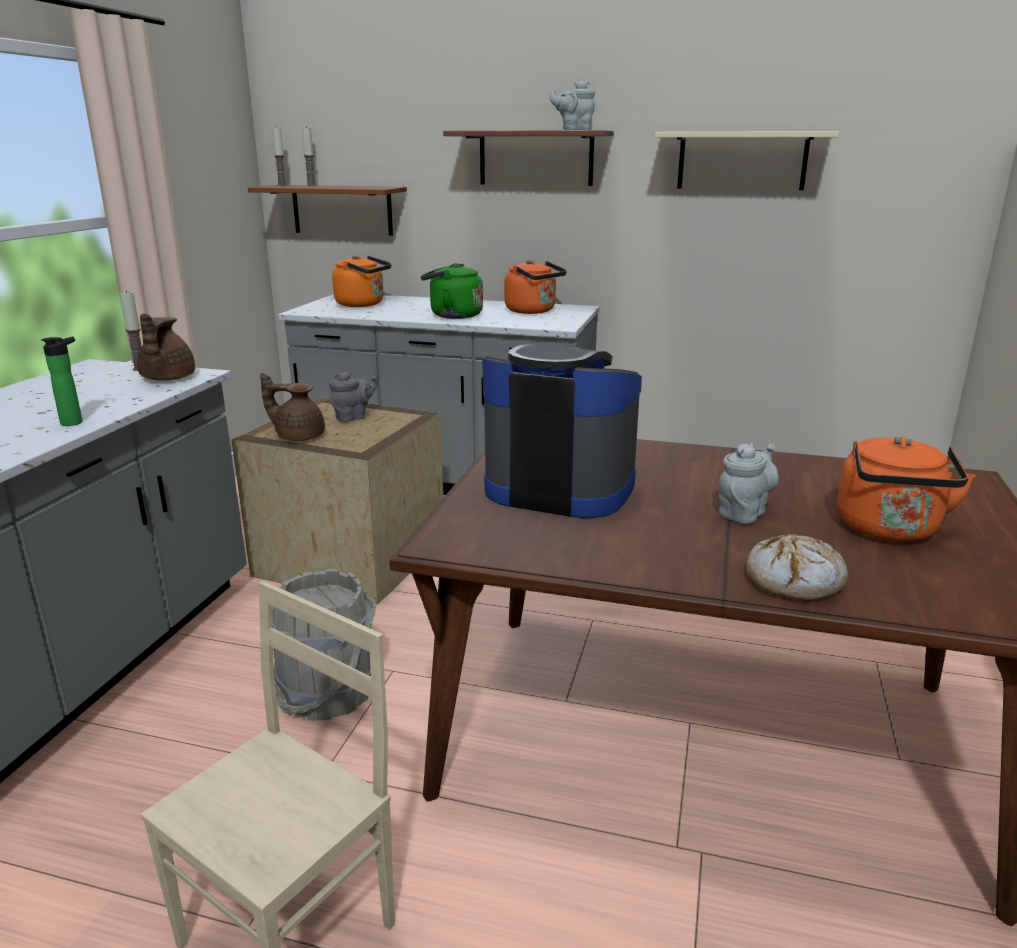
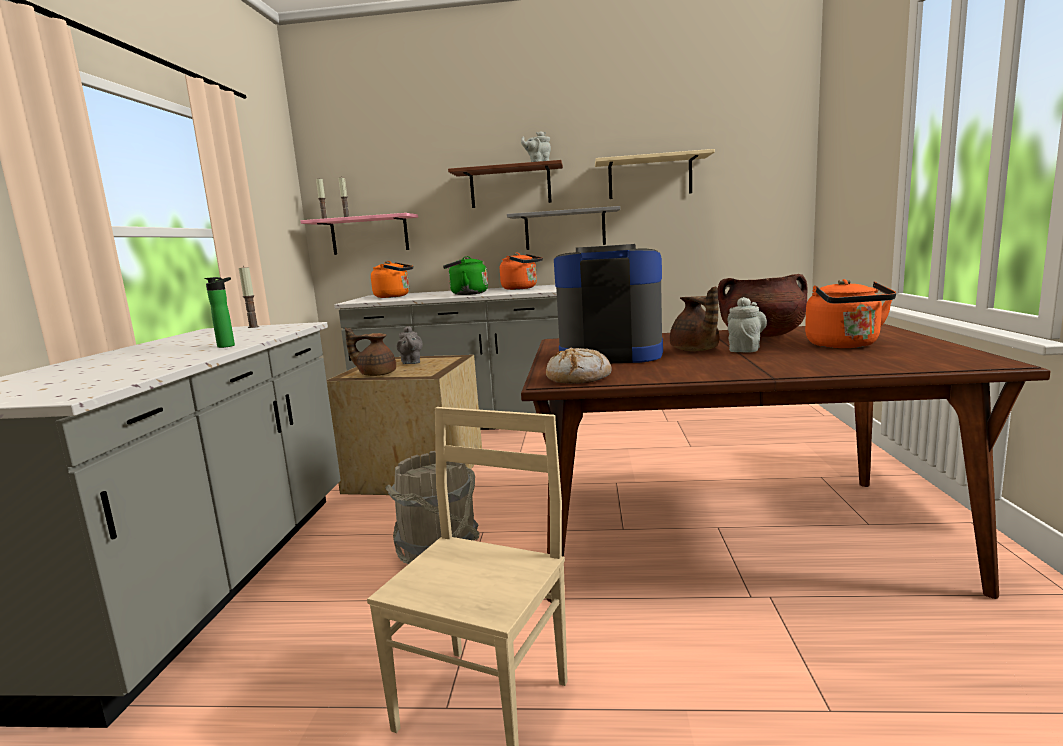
camera: 10 degrees left, 10 degrees down
brown teapot [137,313,195,381] -> brown teapot moved to [670,286,719,351]
brown shelf [248,185,407,236] -> pink shelf [300,213,418,255]
grey teapot [329,372,378,422] -> grey teapot turned 120 degrees clockwise [397,326,423,364]
bread [746,534,848,601] -> bread moved to [546,347,612,384]
none -> grey shelf [507,206,620,250]
none -> brown cooking pot [717,274,808,337]

